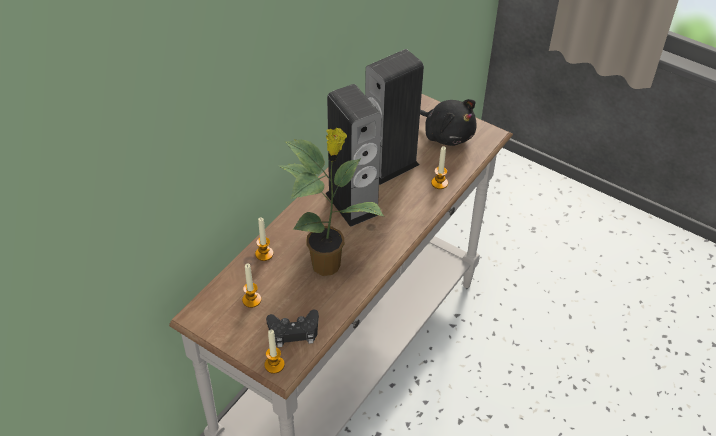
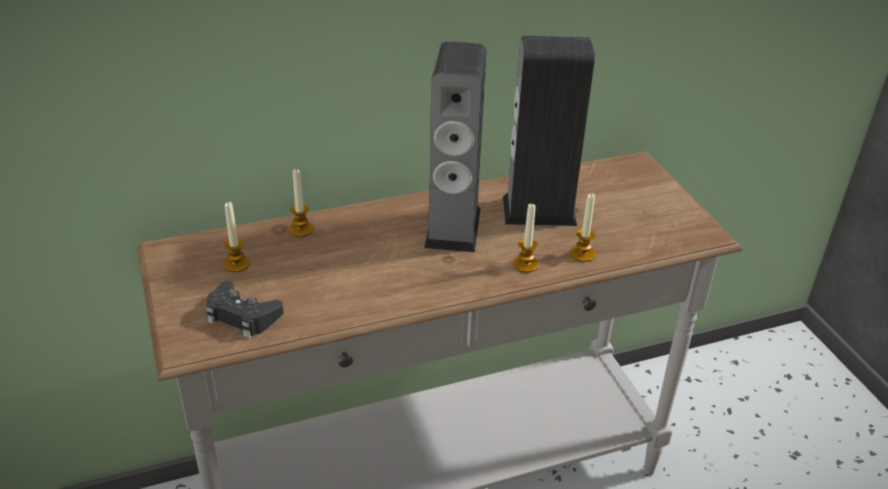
camera: 35 degrees right, 10 degrees down
candle [264,330,285,374] -> candle moved to [513,204,539,273]
potted plant [278,127,385,276] -> none
black plush toy [420,99,477,146] -> none

